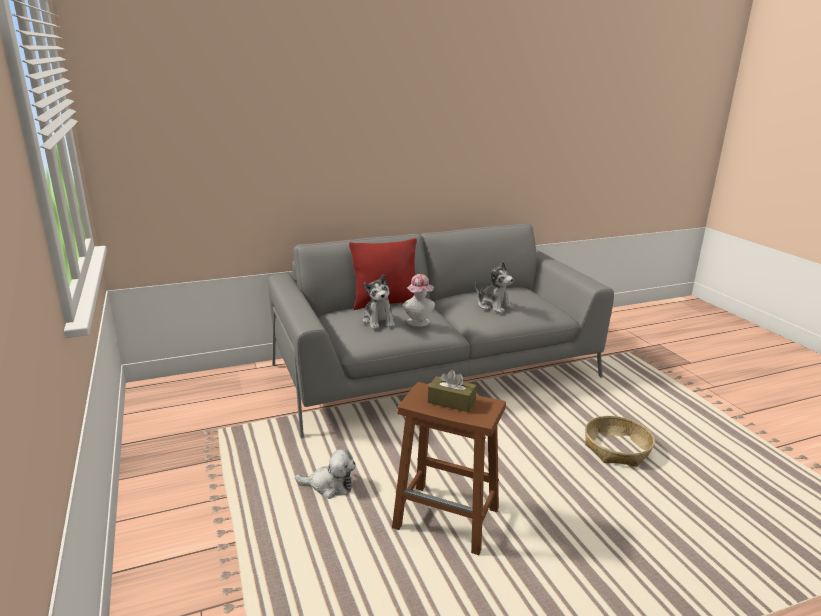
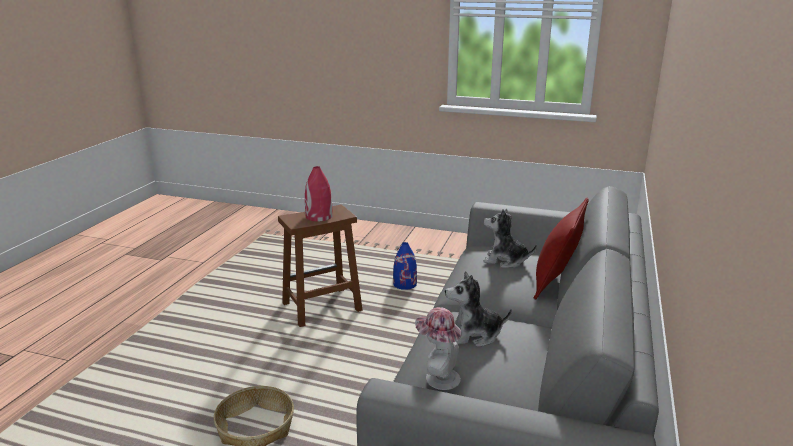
camera: 130 degrees right, 0 degrees up
plush toy [295,449,356,499] -> blue vase [393,242,417,290]
hat [402,274,435,327] -> hat moved to [415,307,462,390]
brown tissue box [428,370,477,412] -> red vase [305,166,333,221]

